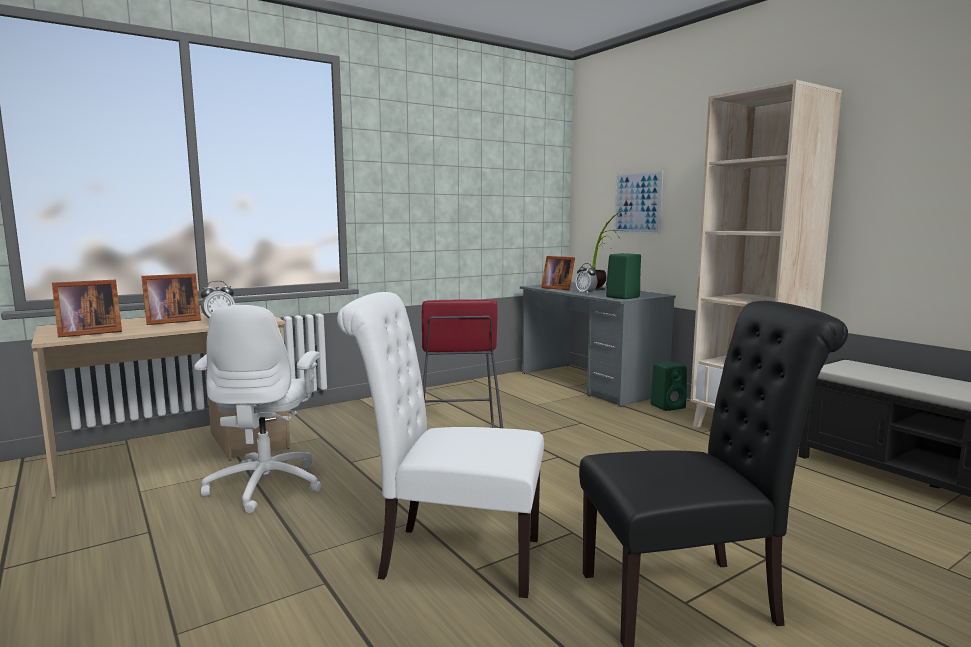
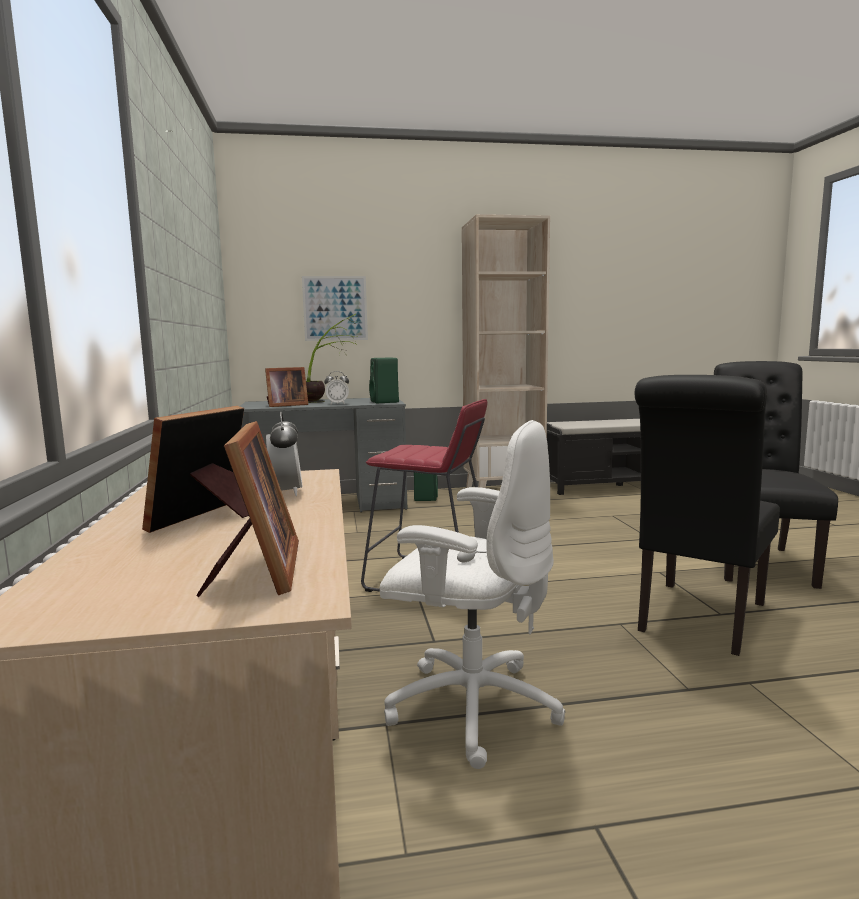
camera: 65 degrees left, 0 degrees up
picture frame [141,273,201,325] -> picture frame turned 150 degrees counterclockwise [142,406,249,533]
white chair [337,292,544,598] -> black chair [635,375,780,656]

